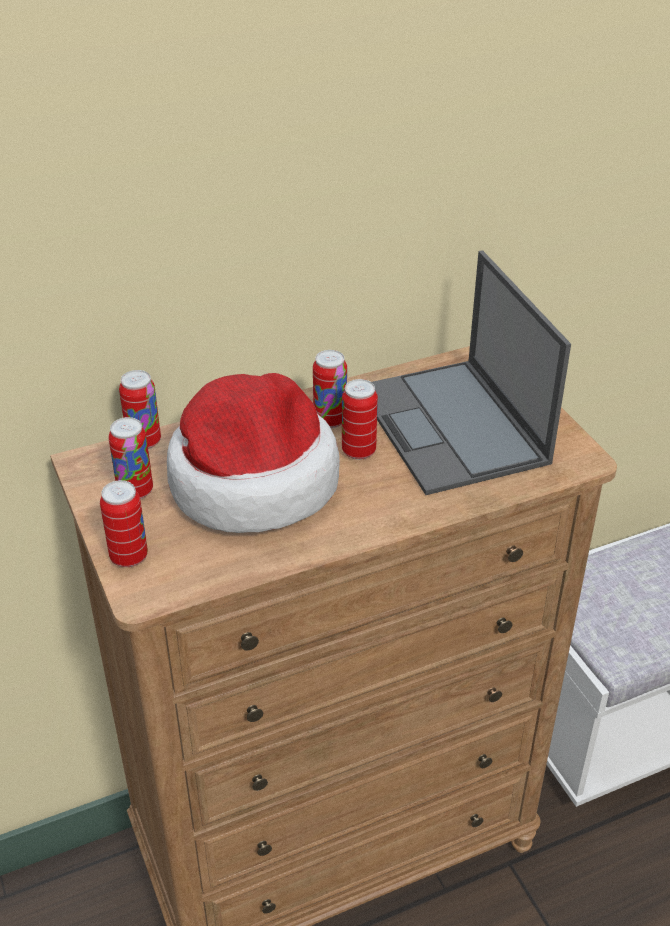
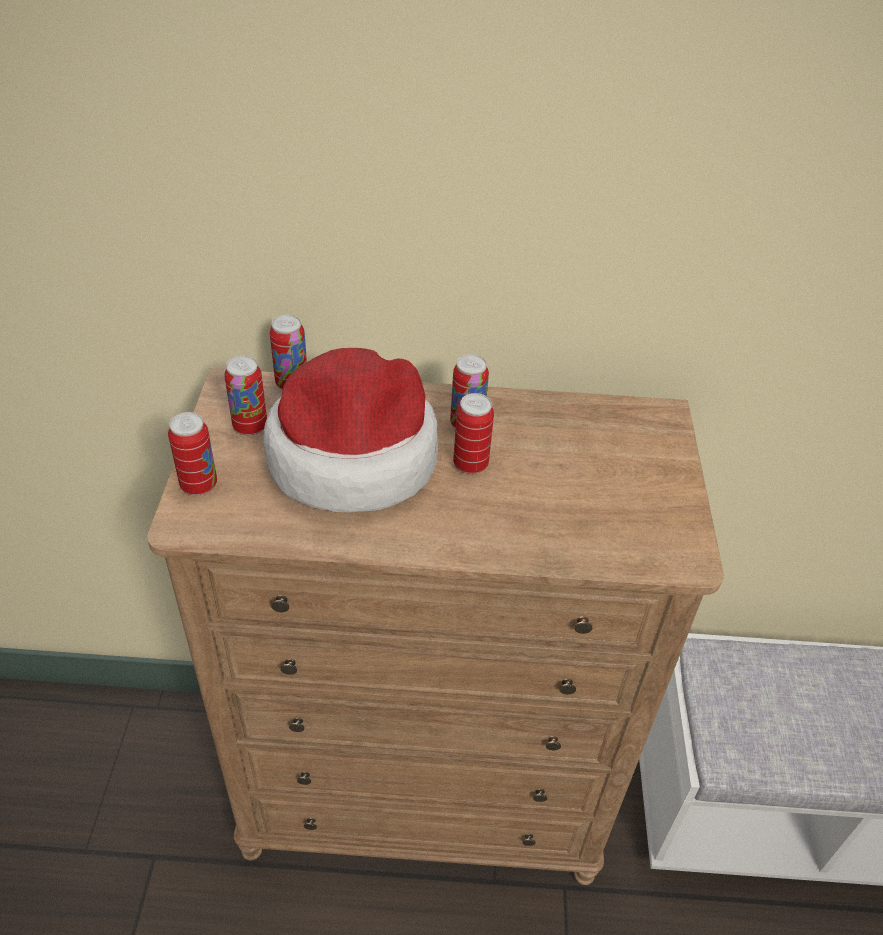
camera: 25 degrees right, 5 degrees up
laptop [372,250,571,495] -> none

